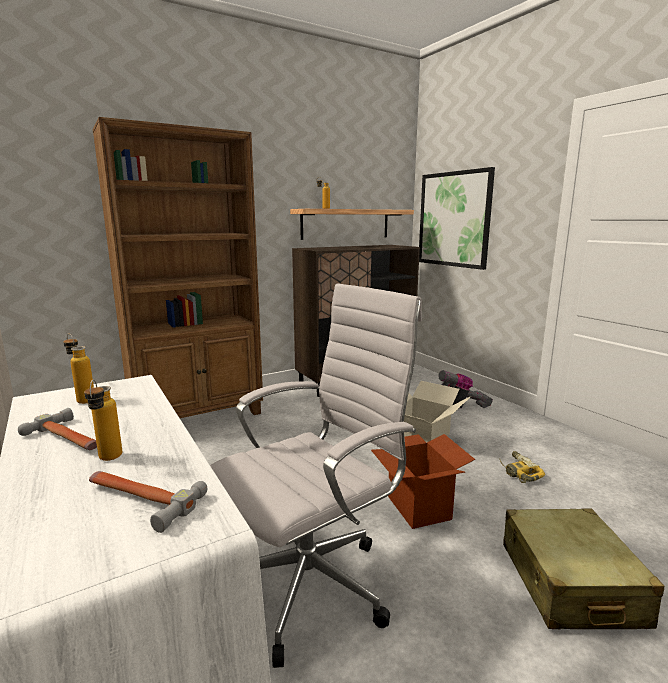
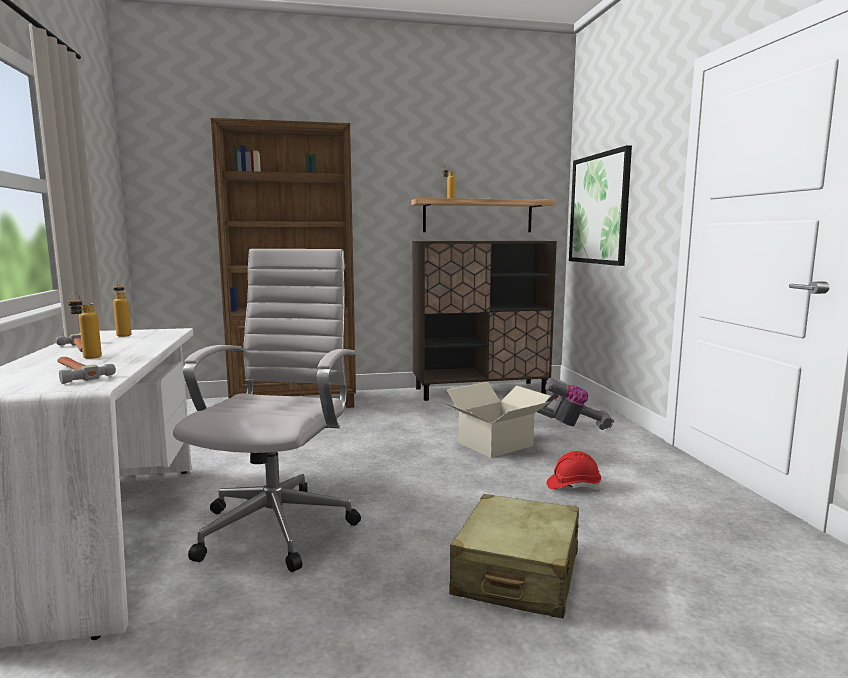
camera: 20 degrees right, 5 degrees down
white office chair [210,283,422,668] -> white office chair turned 60 degrees counterclockwise [173,249,361,572]
cardboard box [371,434,475,529] -> none
power drill [499,451,545,483] -> red hard hat [547,451,601,490]

